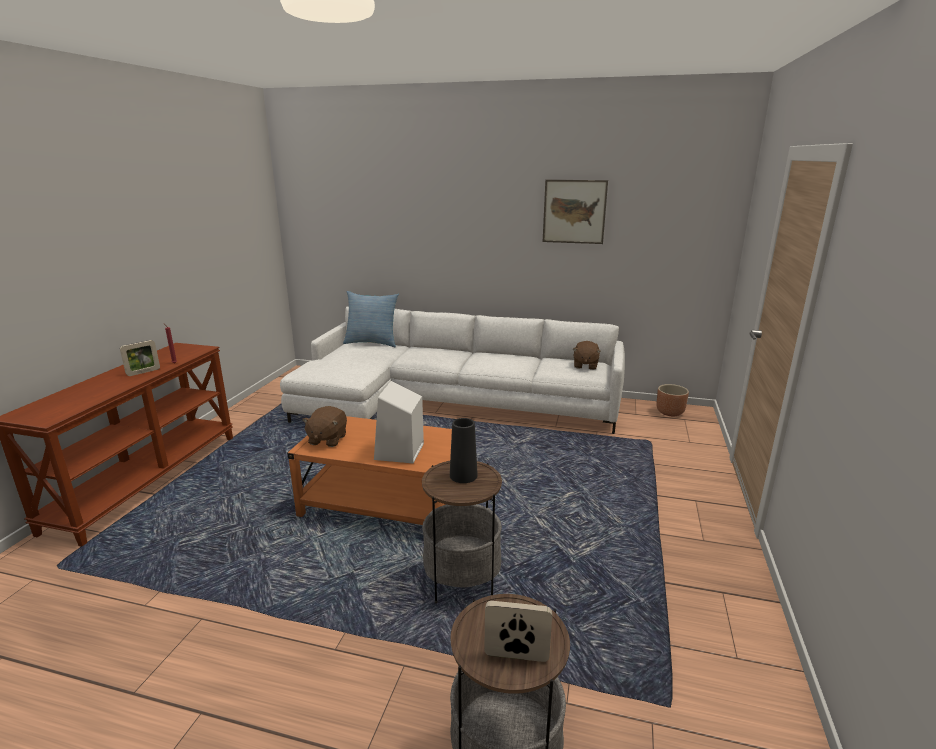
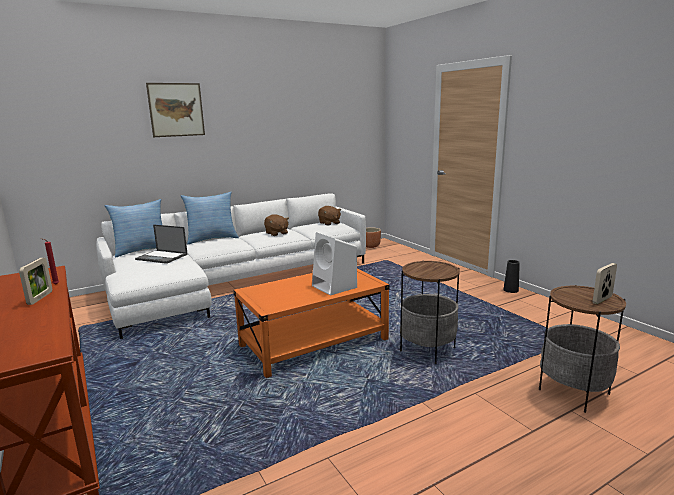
camera: 45 degrees left, 5 degrees down
brown plush toy [302,406,347,447] -> brown plush toy moved to [264,214,289,236]
black vase [450,418,478,483] -> black vase moved to [503,260,520,293]
picture [543,180,608,244] -> picture moved to [146,83,205,137]
none -> laptop [135,225,188,264]
none -> pillow [181,192,239,244]

